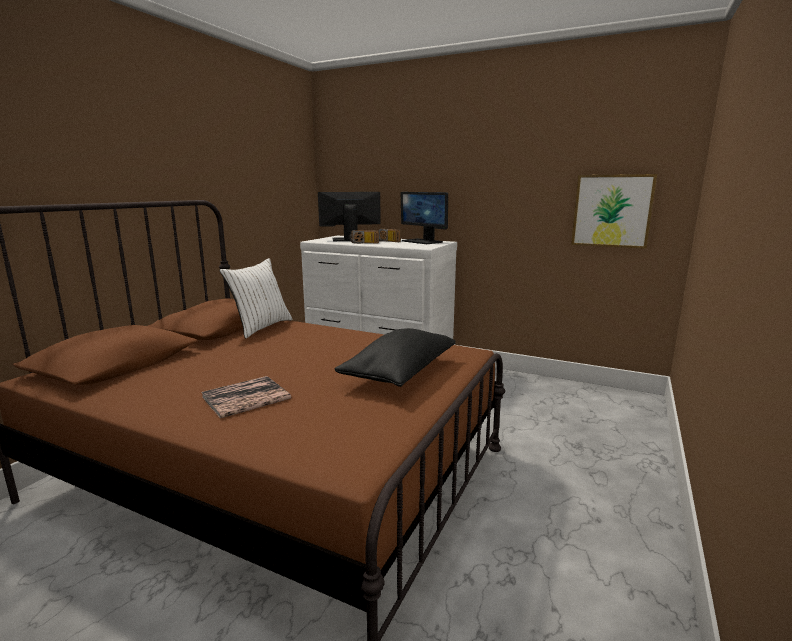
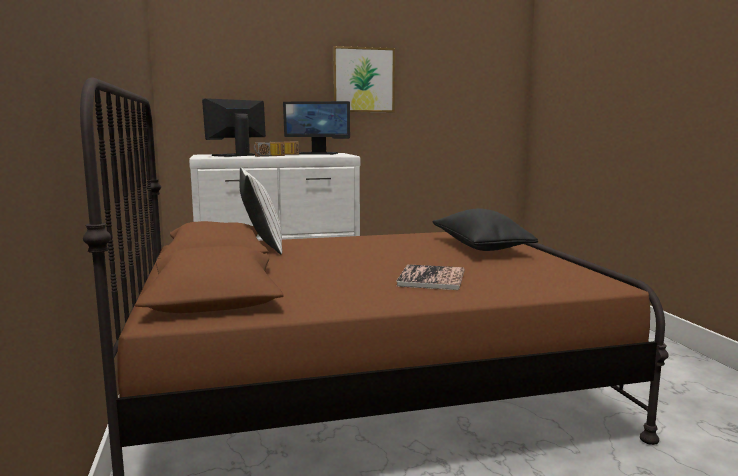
camera: 40 degrees left, 5 degrees down
picture [571,174,657,249] -> picture moved to [333,46,395,112]

